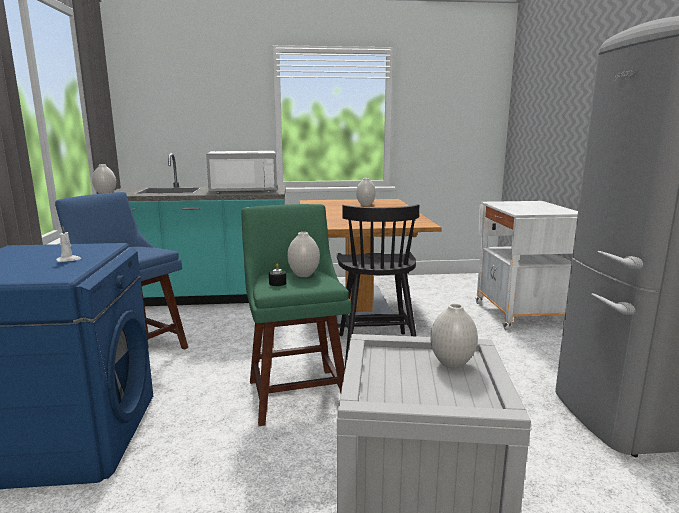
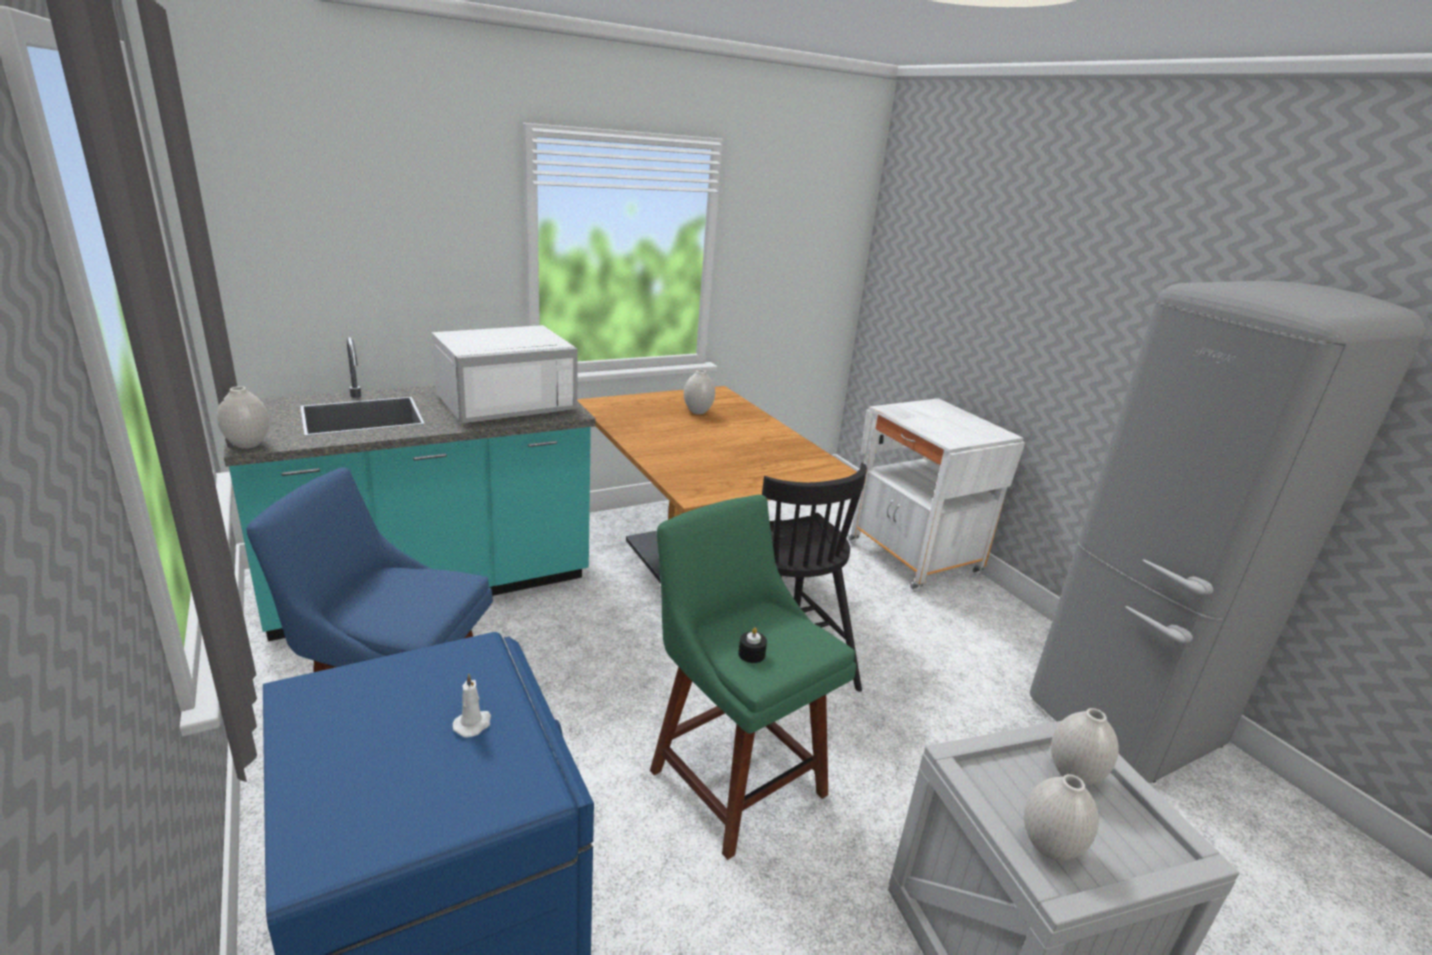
camera: 25 degrees left, 10 degrees up
white vase [287,232,320,277] -> white vase moved to [1024,774,1099,861]

